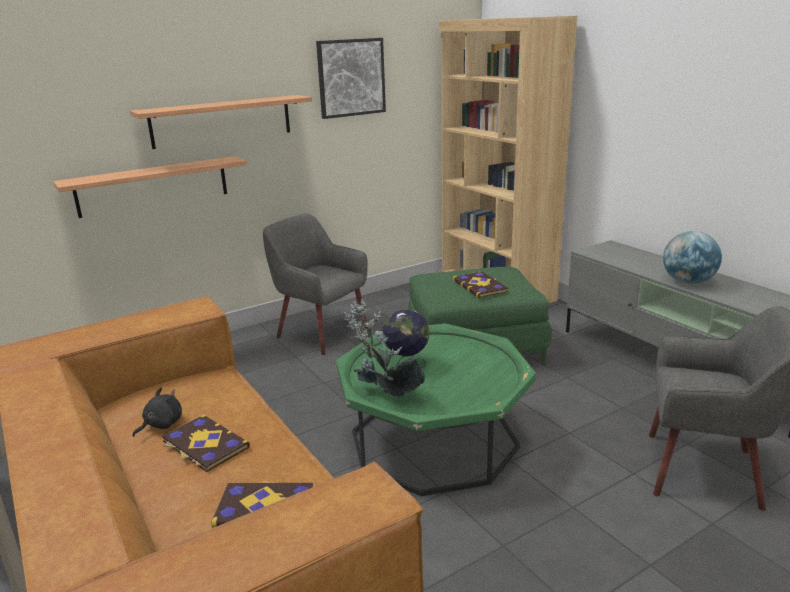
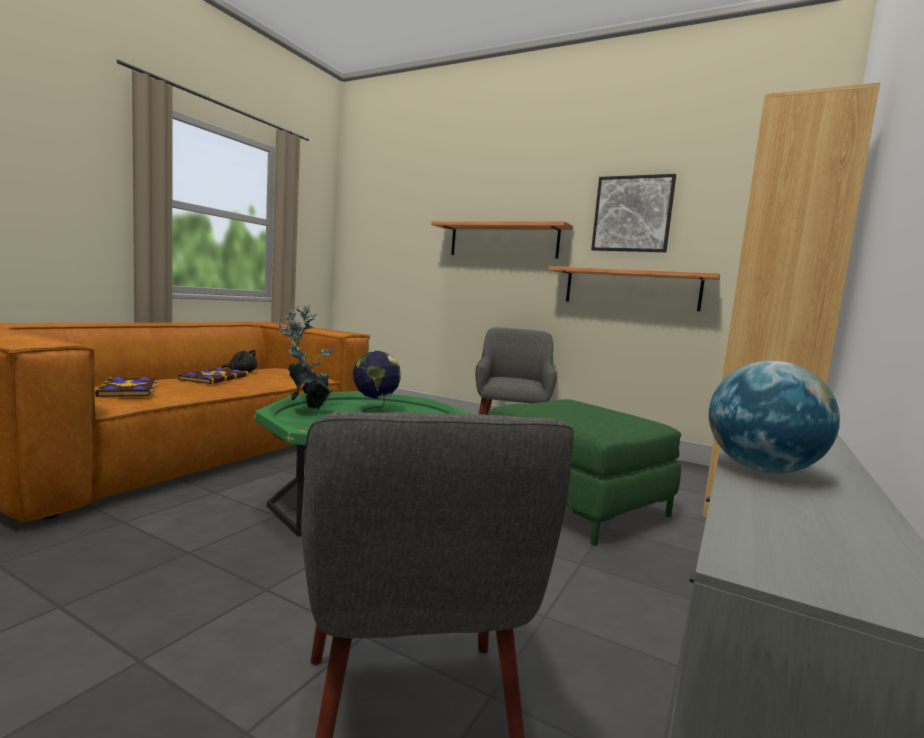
camera: 60 degrees right, 15 degrees down
shelf [53,156,247,218] -> shelf moved to [549,266,720,311]
book [453,271,508,298] -> none

